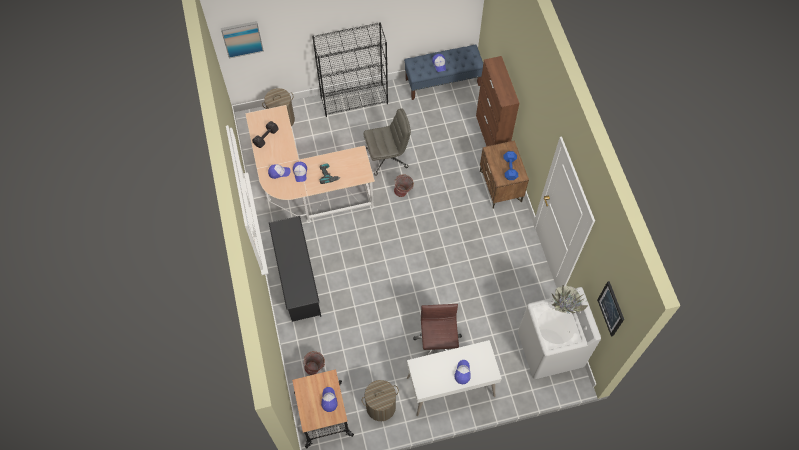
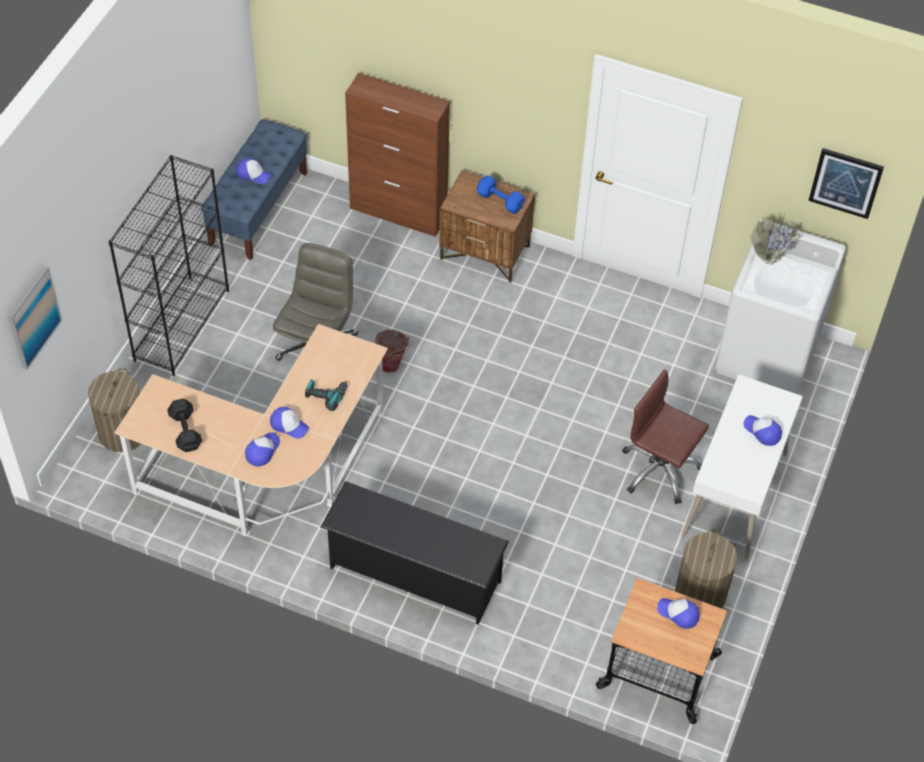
camera: 55 degrees left, 10 degrees down
bucket [303,351,325,375] -> none

